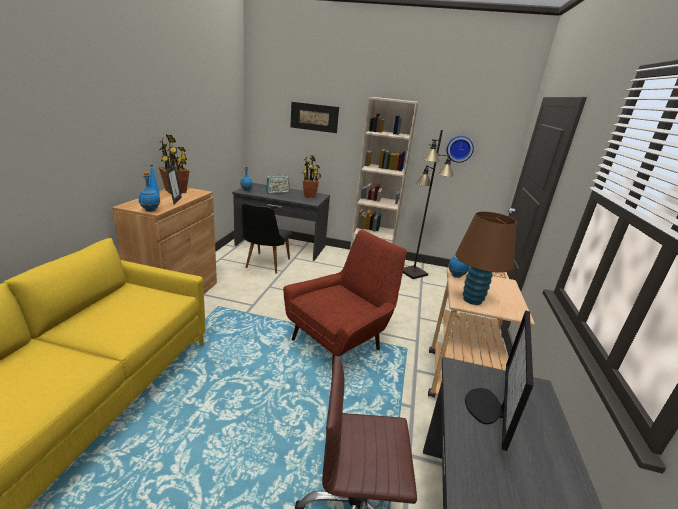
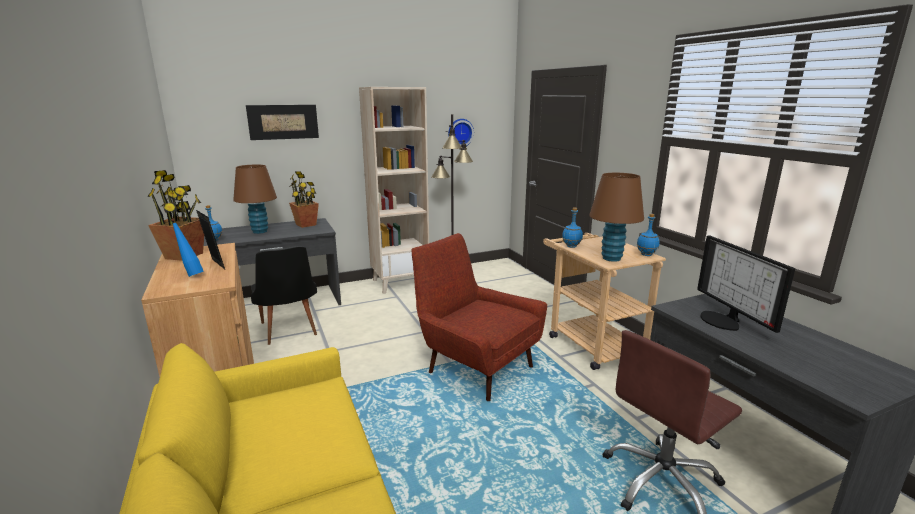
camera: 35 degrees left, 5 degrees down
blue bottle [139,172,160,212] -> blue bottle moved to [637,214,660,256]
radio [266,173,290,193] -> brown table lamp [233,165,277,234]
red armchair [283,230,407,370] -> red armchair turned 60 degrees counterclockwise [411,233,547,401]

